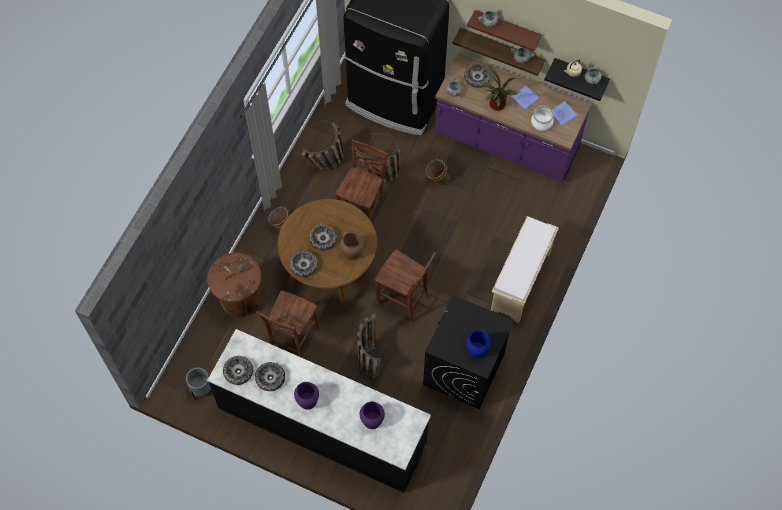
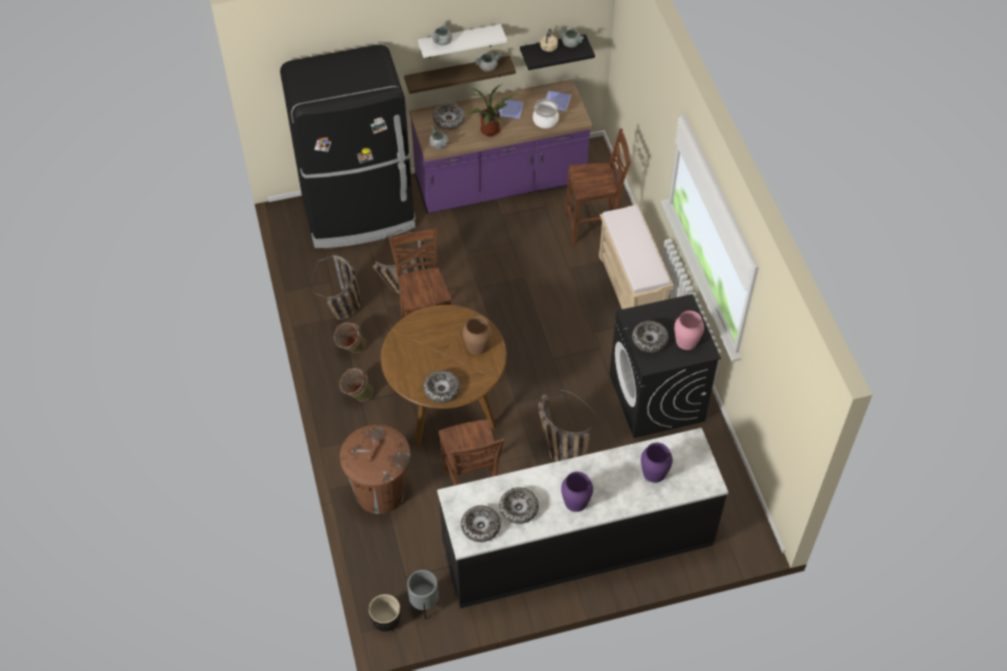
camera: 40 degrees left, 10 degrees down
bowl [309,224,337,250] -> bowl moved to [632,321,669,353]
brown chair [375,249,436,323] -> brown chair moved to [566,128,631,244]
green bucket [425,159,449,185] -> green bucket moved to [334,322,366,353]
blue vase [466,330,491,358] -> pink vase [674,311,704,350]
brown shelf [467,10,542,51] -> white shelf [418,24,507,58]
none -> black planter [369,594,401,632]

